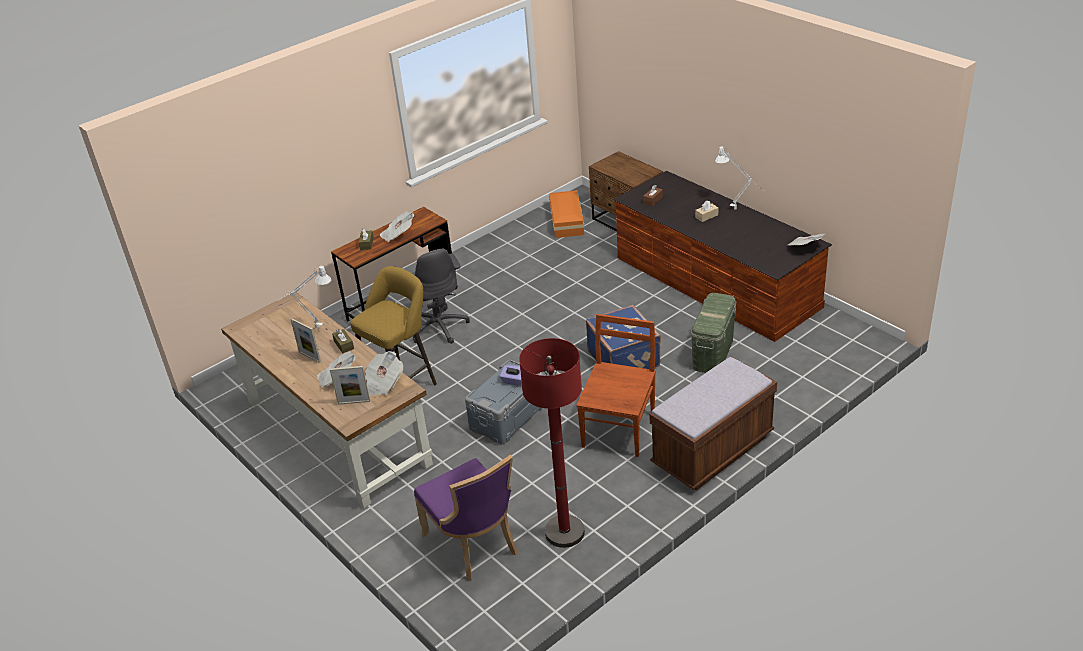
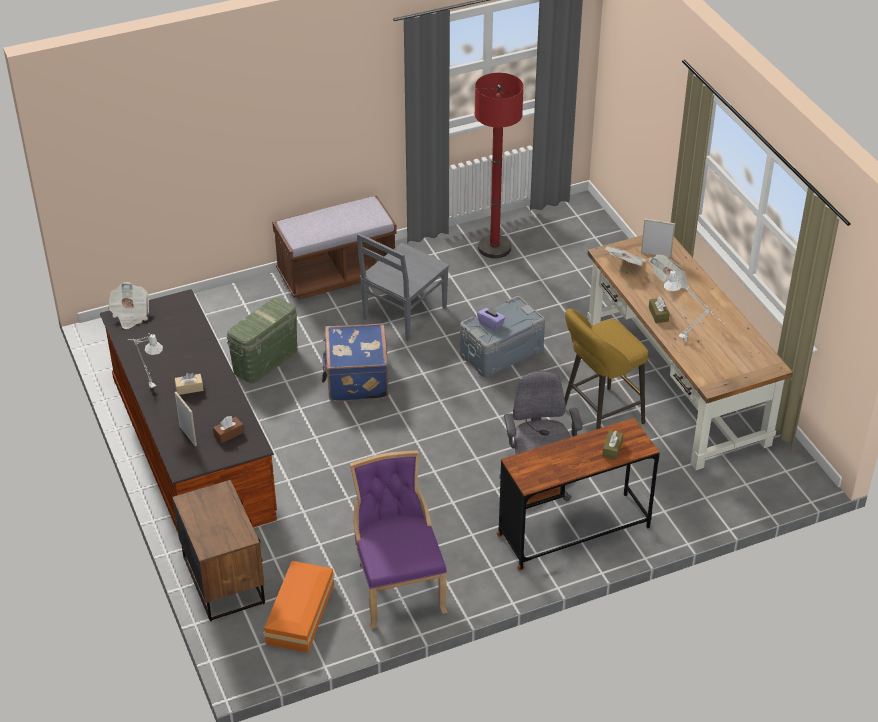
camera: 165 degrees left, 5 degrees up
picture frame [290,318,321,363] -> picture frame moved to [174,392,197,446]
newspaper [380,211,414,242] -> none
purple chair [414,455,517,580] -> purple chair moved to [350,451,448,629]
brown chair [576,314,656,457] -> grey chair [357,233,449,341]

